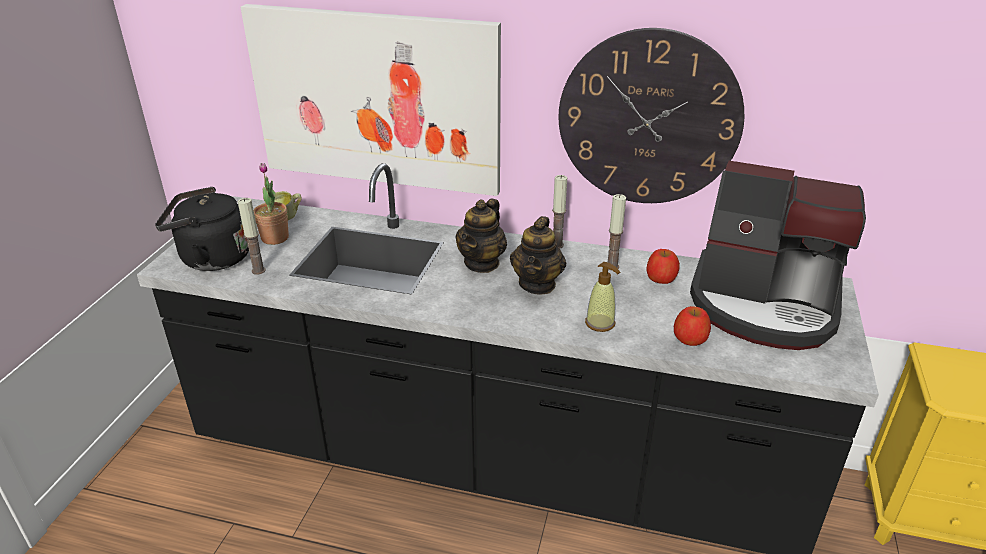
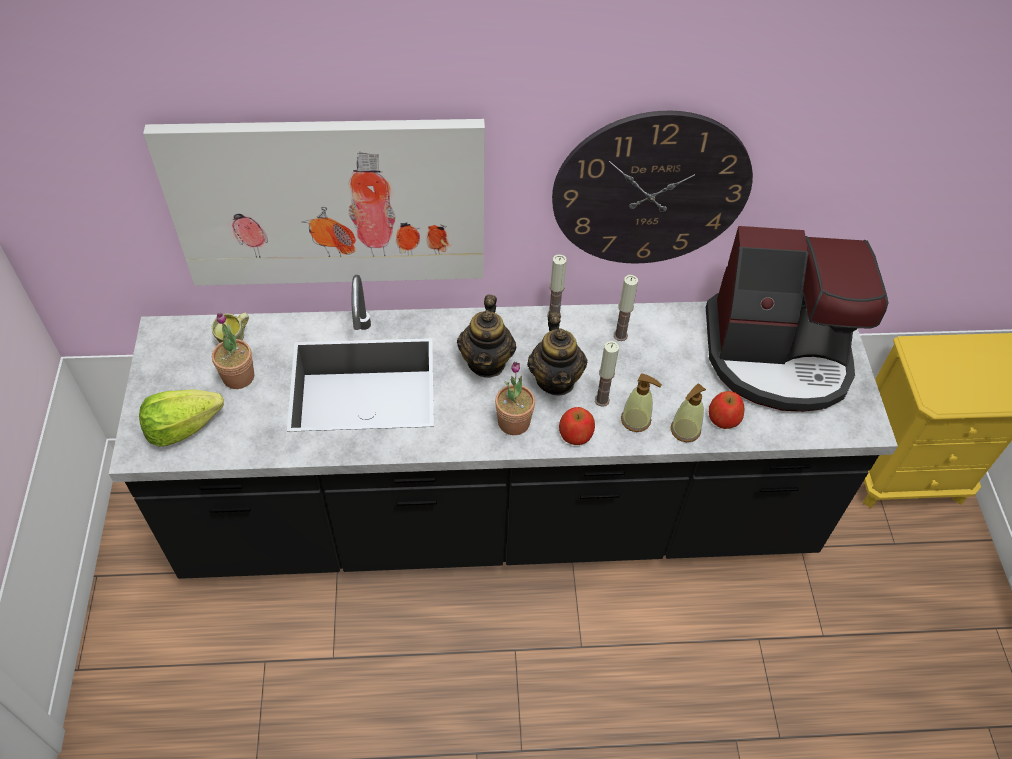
camera: 20 degrees left, 20 degrees up
black kettle [155,187,249,271] -> lettuce [139,389,224,447]
candle [238,198,266,275] -> candle moved to [595,341,619,407]
apple [646,249,680,284] -> apple moved to [559,407,595,445]
none -> potted plant [495,362,535,435]
none -> soap dispenser [671,383,706,442]

